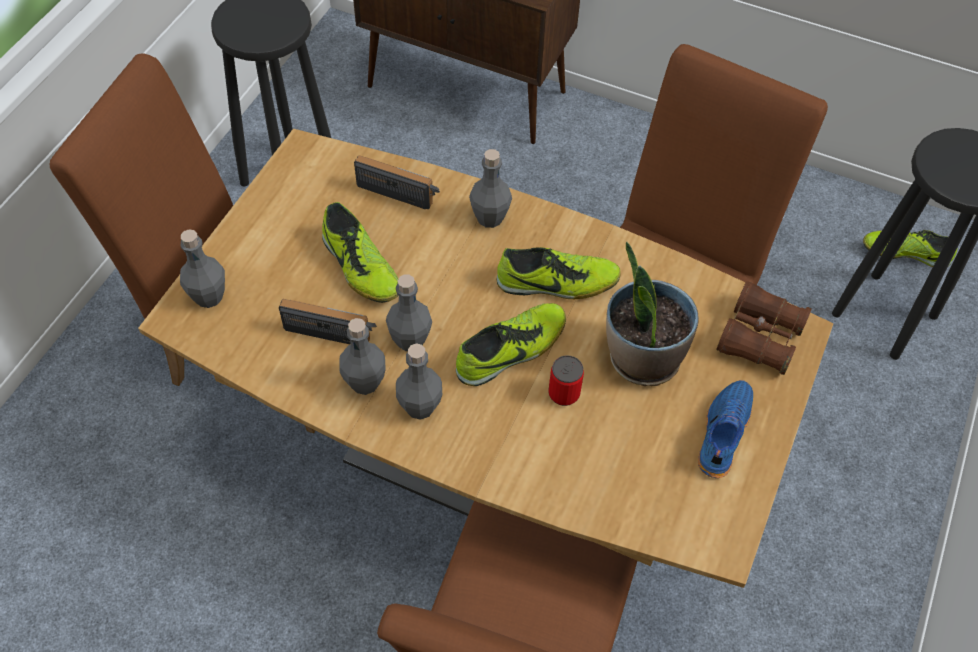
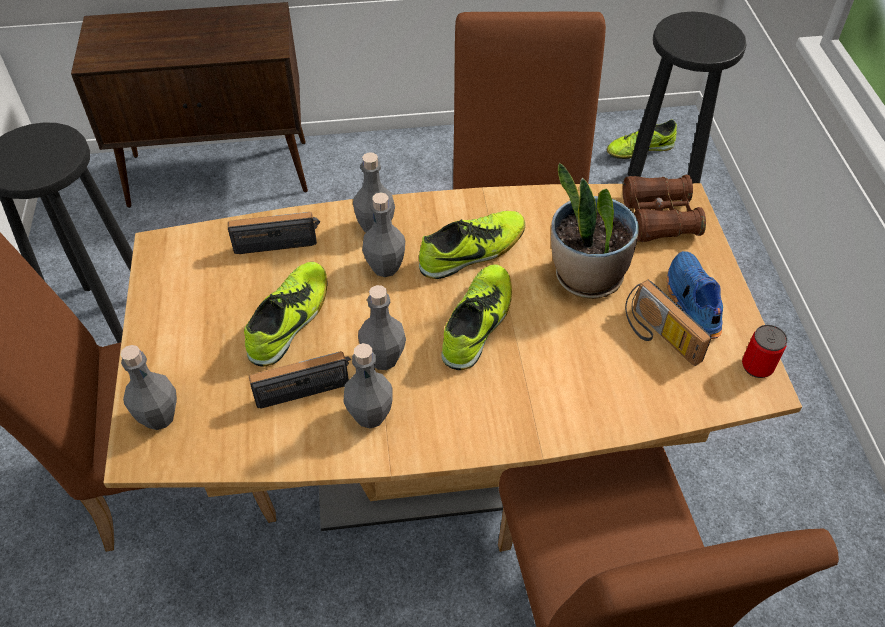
camera: 30 degrees left, 5 degrees down
shoe [322,202,399,303] -> shoe turned 90 degrees counterclockwise [244,262,327,367]
grey bottle [396,343,442,420] -> grey bottle moved to [362,193,405,277]
can [548,355,584,406] -> can moved to [742,325,787,378]
none -> radio [625,280,711,366]

